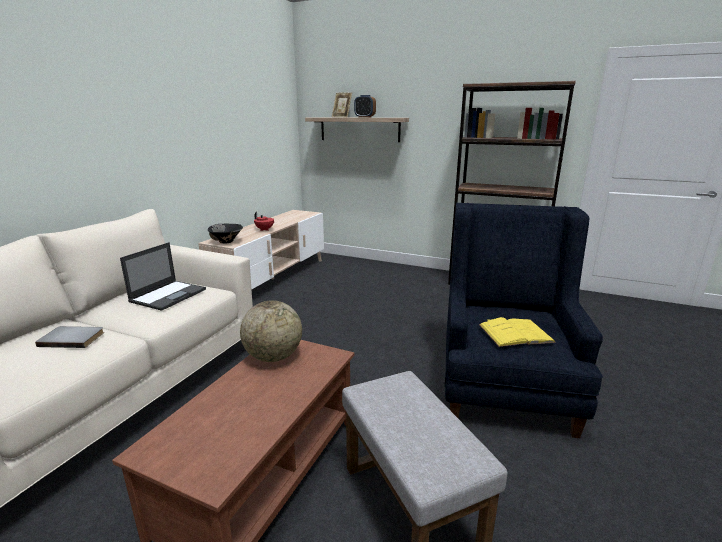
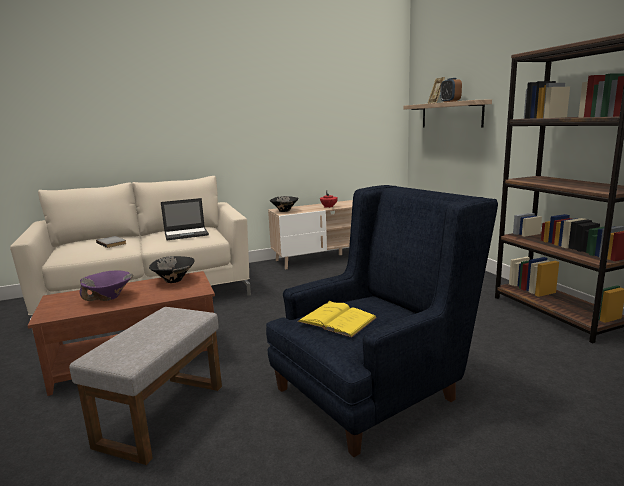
camera: 45 degrees right, 5 degrees down
globe [240,300,302,362] -> black bowl [149,256,194,283]
none -> purple bowl [80,270,133,301]

